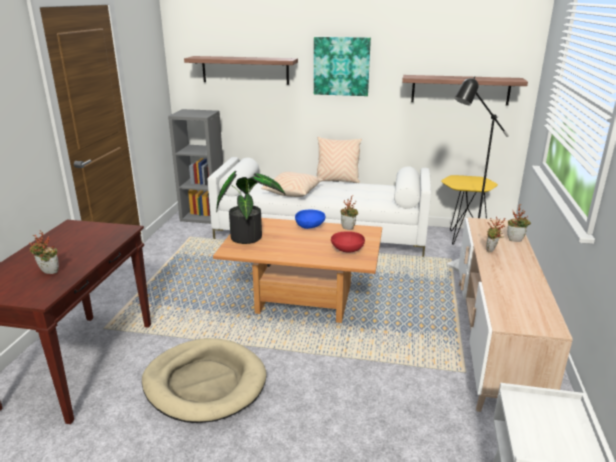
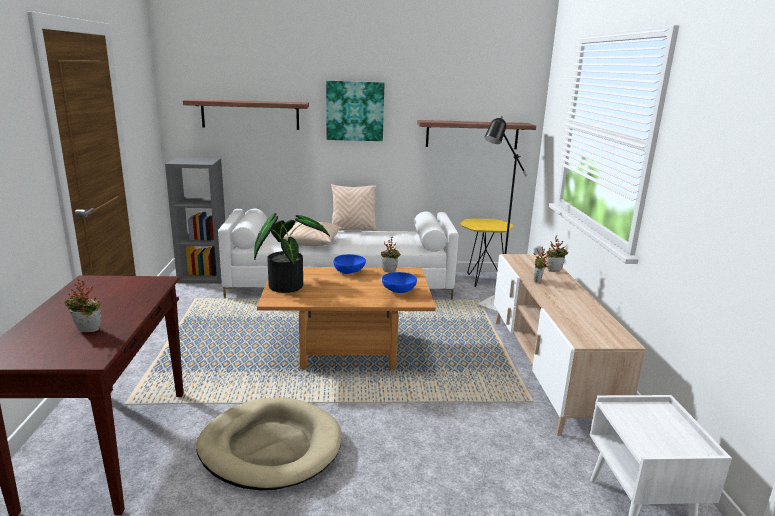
camera: 15 degrees left, 5 degrees down
red bowl [331,231,365,253] -> blue bowl [382,272,417,293]

